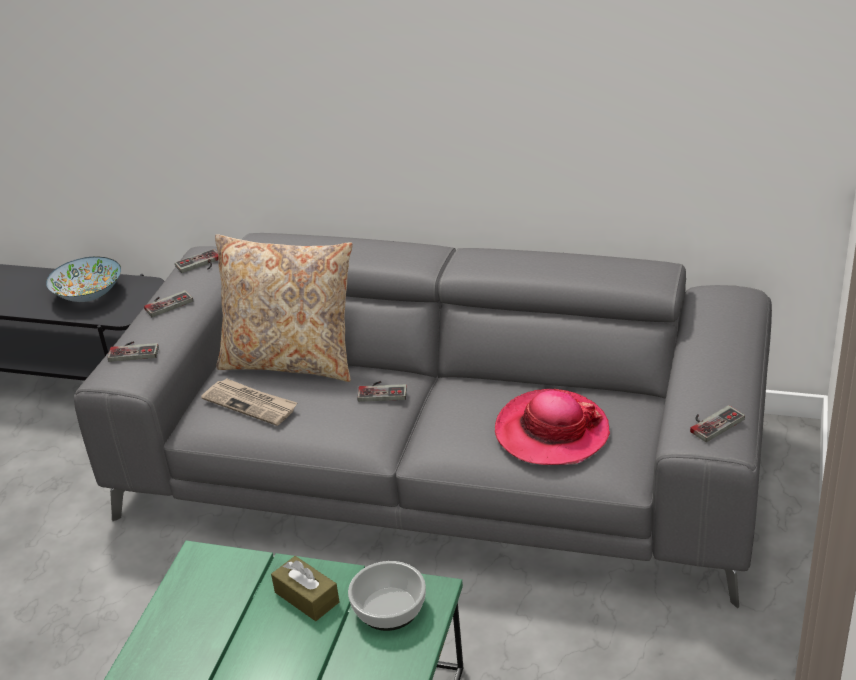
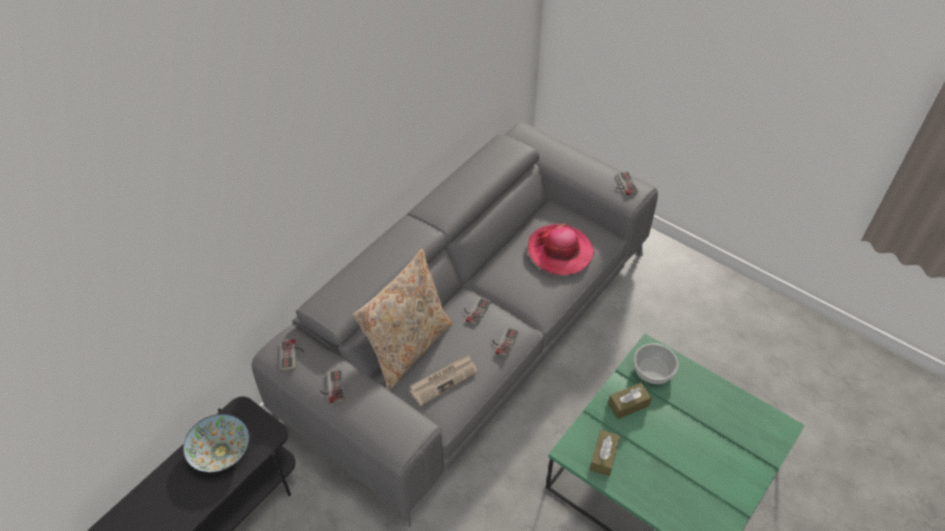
camera: 70 degrees left, 15 degrees up
game controller [107,341,159,362] -> game controller moved to [493,327,519,357]
none -> brown tissue box [590,430,620,476]

